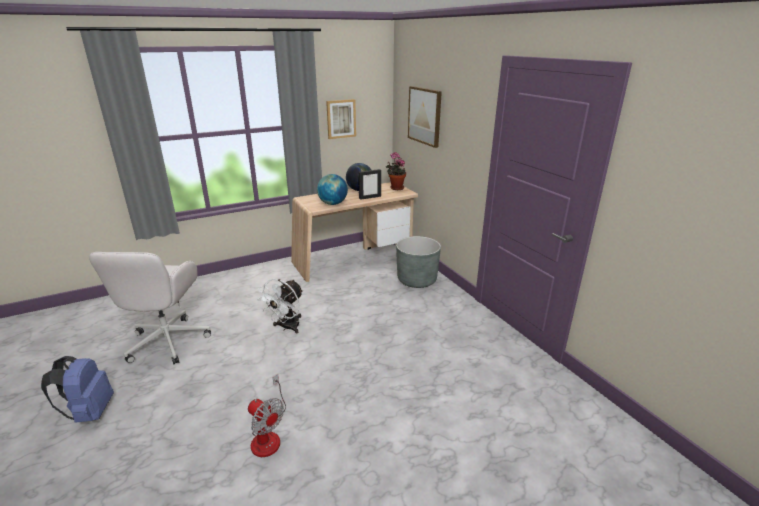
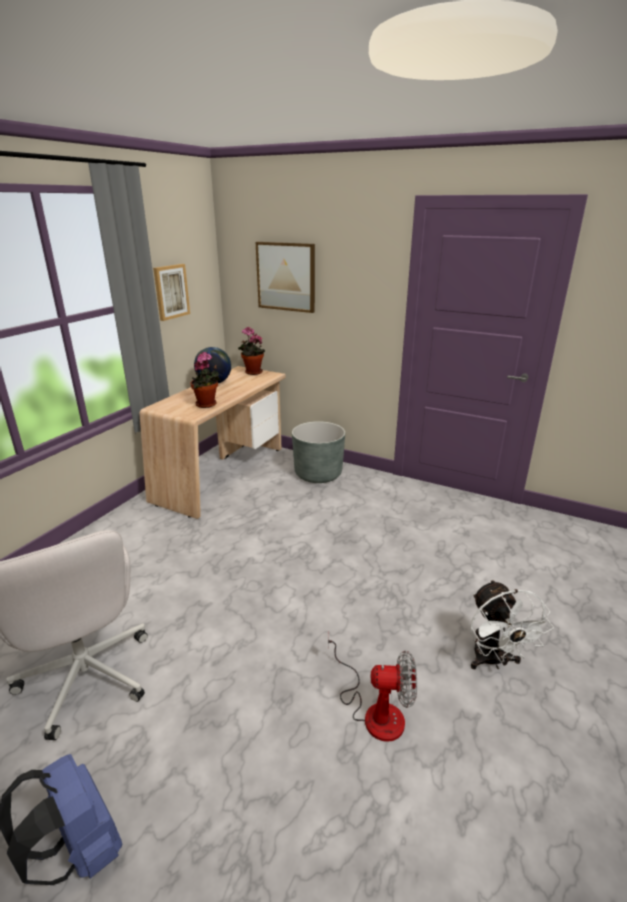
camera: 35 degrees left, 0 degrees up
white fan [257,279,303,334] -> white fan moved to [470,579,554,669]
globe [317,174,348,205] -> potted plant [190,352,221,408]
picture frame [359,169,381,200] -> none

